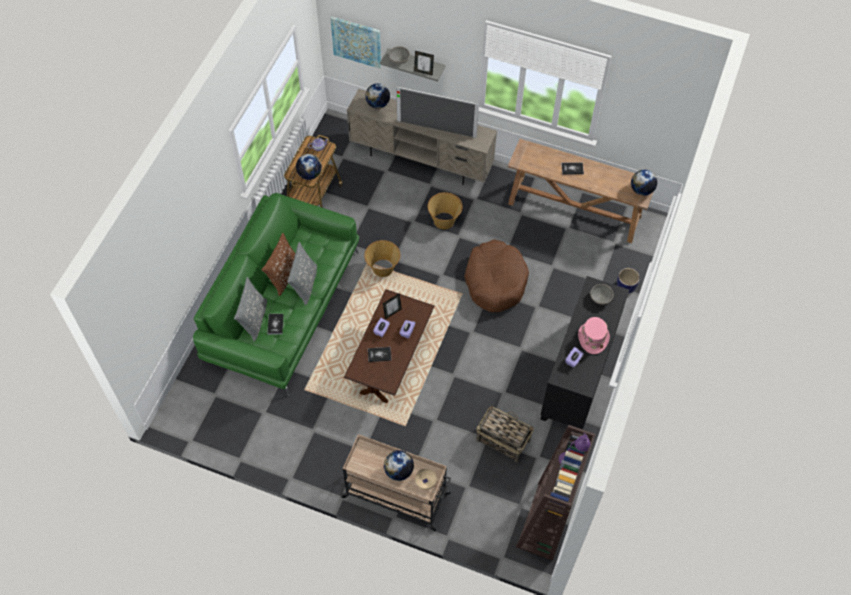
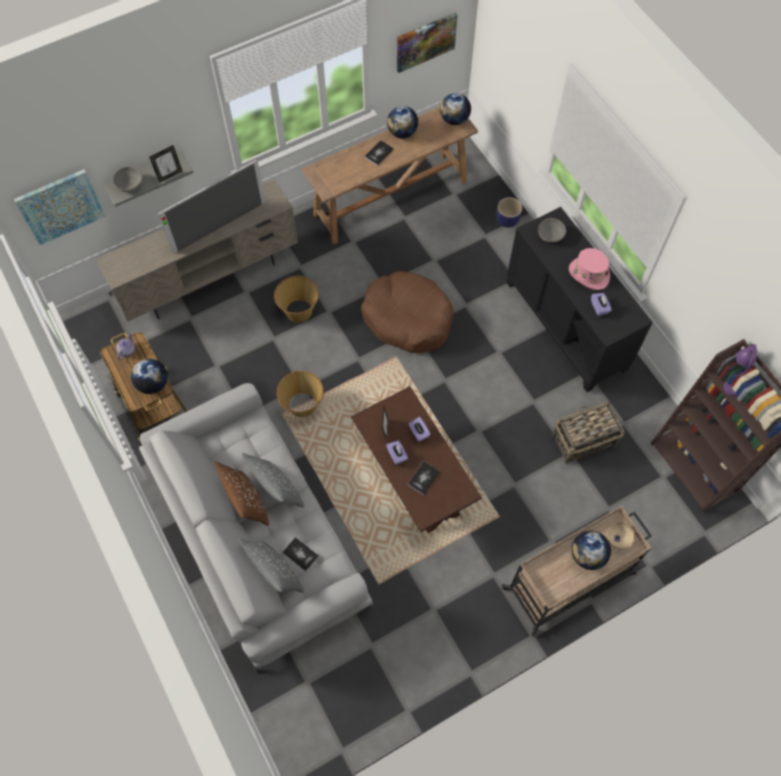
camera: 50 degrees left, 5 degrees up
green sofa [193,193,359,397] -> grey sofa [139,383,373,672]
globe [365,83,390,109] -> globe moved to [387,106,418,139]
none -> picture [397,13,457,73]

